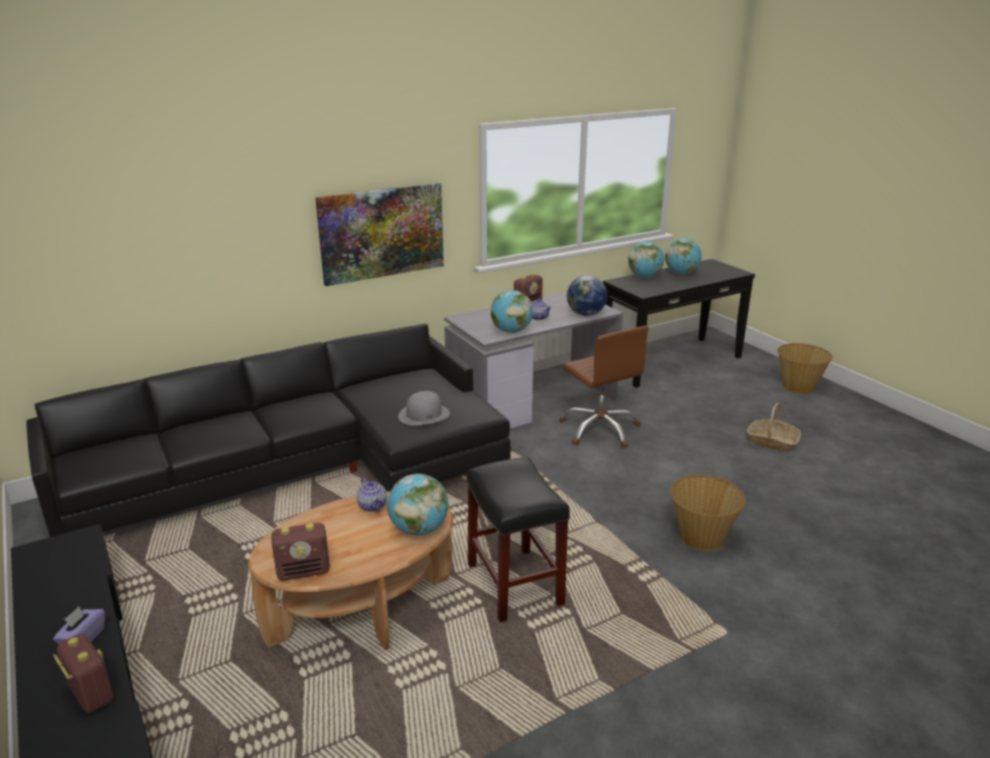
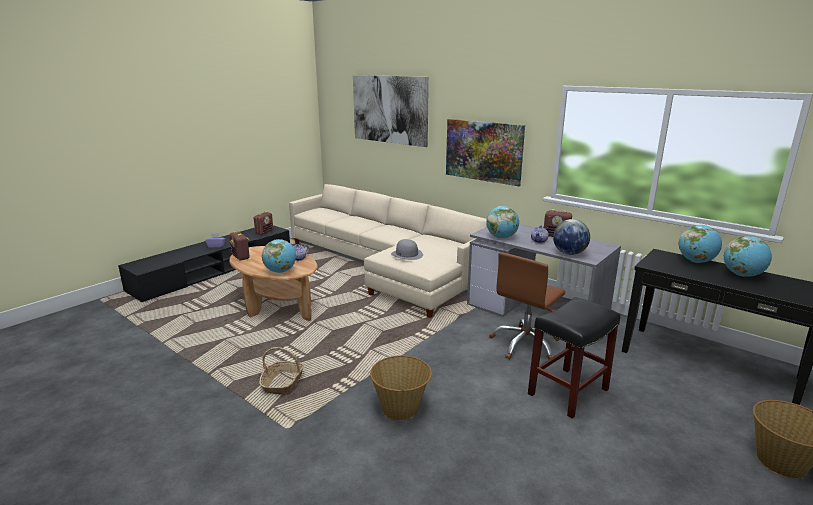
camera: 70 degrees right, 5 degrees down
black sofa [26,324,511,537] -> beige sofa [289,184,487,318]
radio [53,633,114,713] -> radio moved to [254,211,273,235]
black stool [466,457,570,622] -> black stool moved to [528,297,620,418]
basket [747,403,801,452] -> basket moved to [259,347,304,395]
none -> picture [353,75,429,147]

